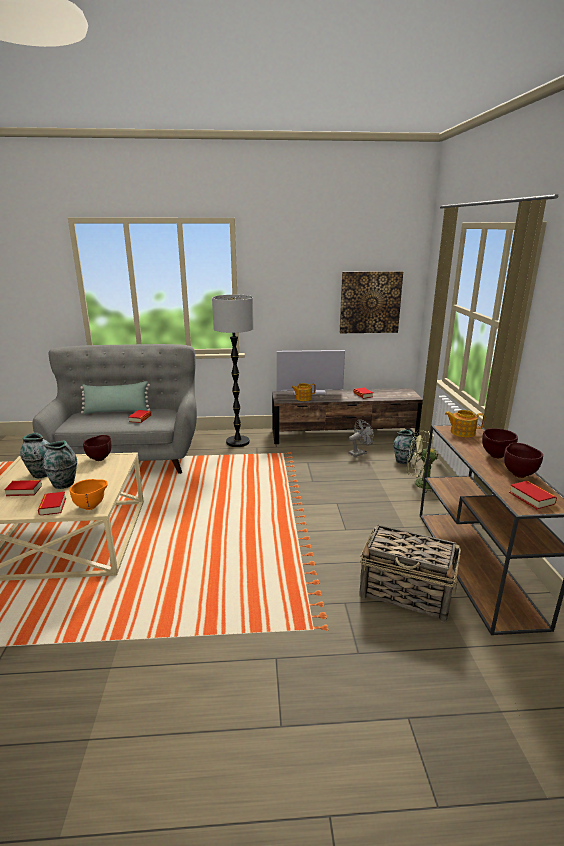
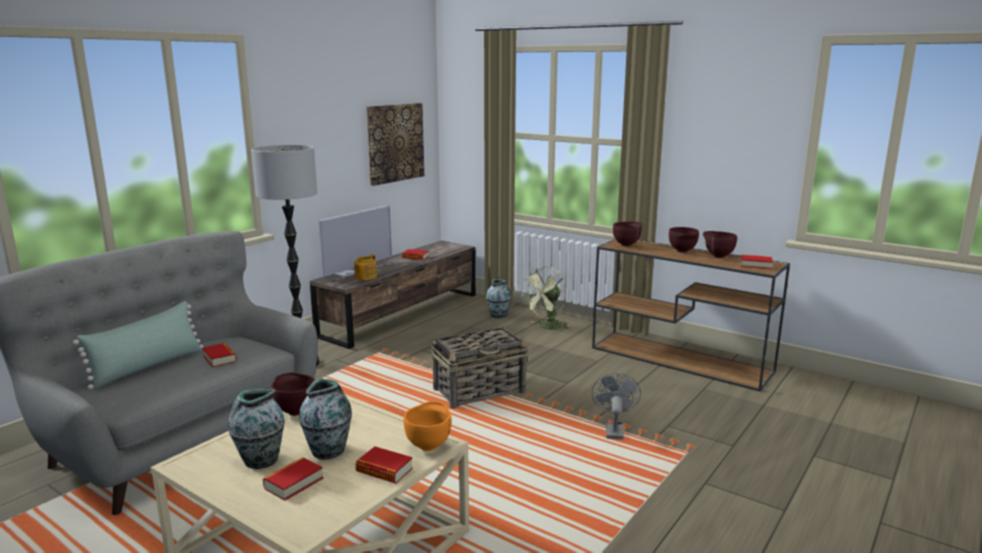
camera: 50 degrees left, 5 degrees down
grey fan [349,420,374,457] -> grey fan moved to [592,373,641,440]
basket [359,525,461,622] -> basket moved to [431,327,528,409]
teapot [445,410,485,437] -> brown bowl [613,221,642,247]

